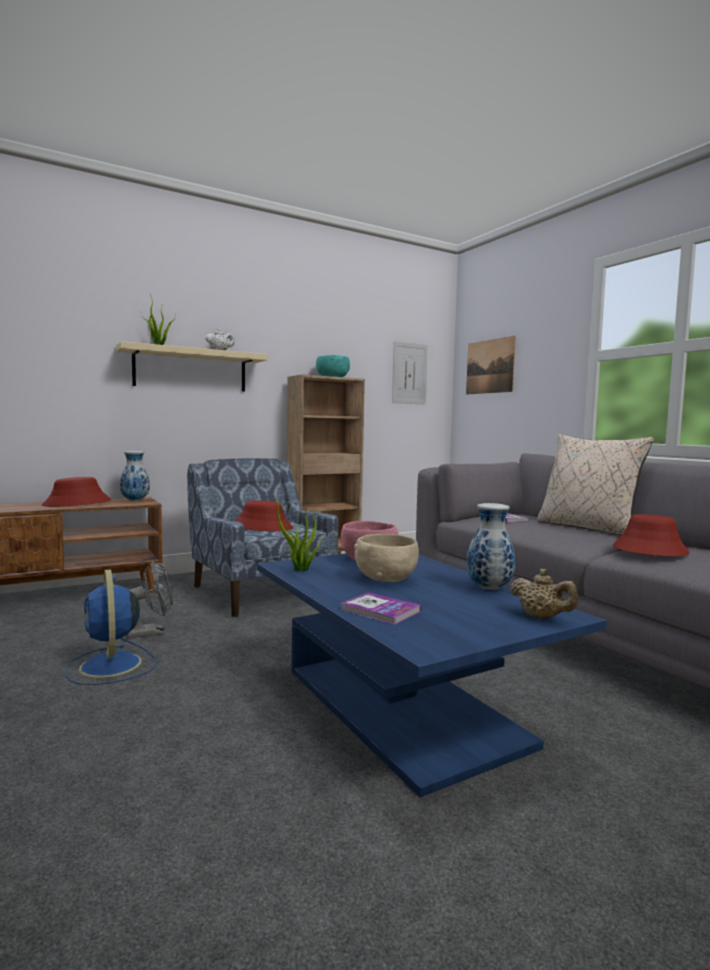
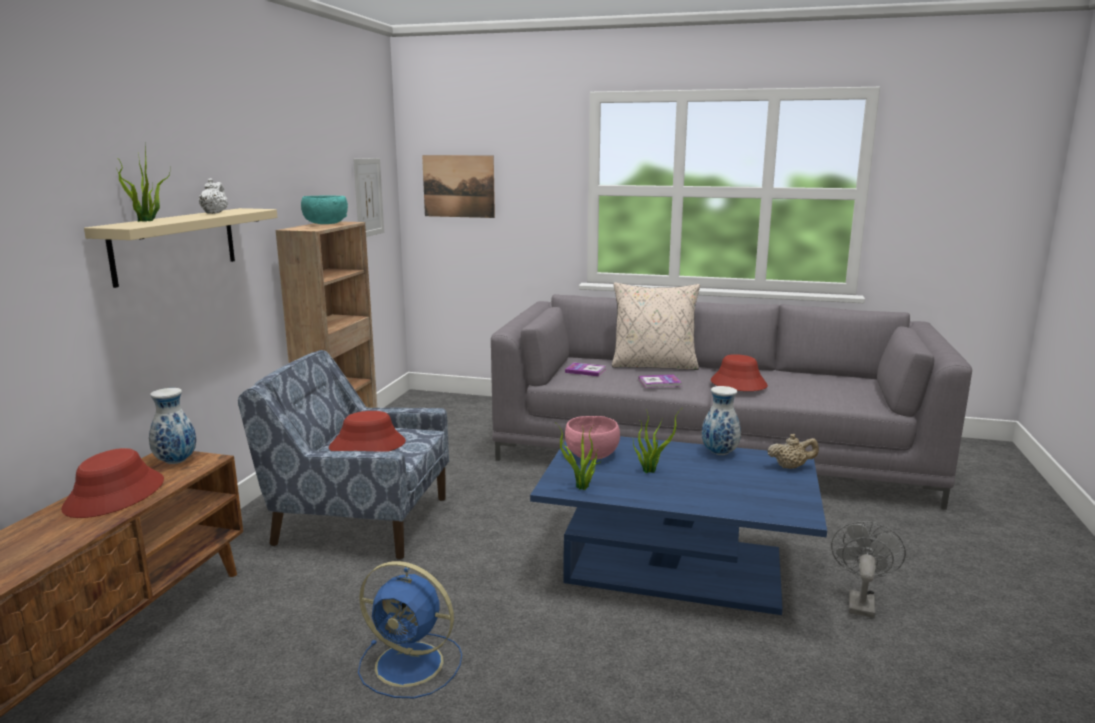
camera: 45 degrees left, 10 degrees up
grey fan [127,561,174,638] -> grey fan moved to [831,521,906,618]
book [341,592,421,625] -> book moved to [639,374,682,388]
beige bowl [354,534,419,582] -> potted plant [633,409,680,473]

